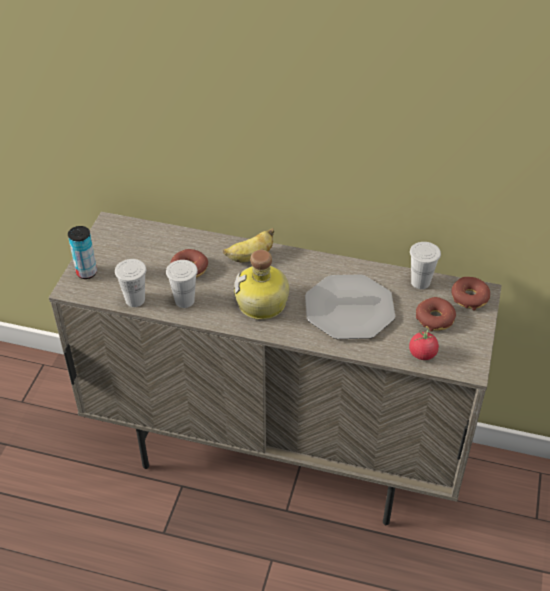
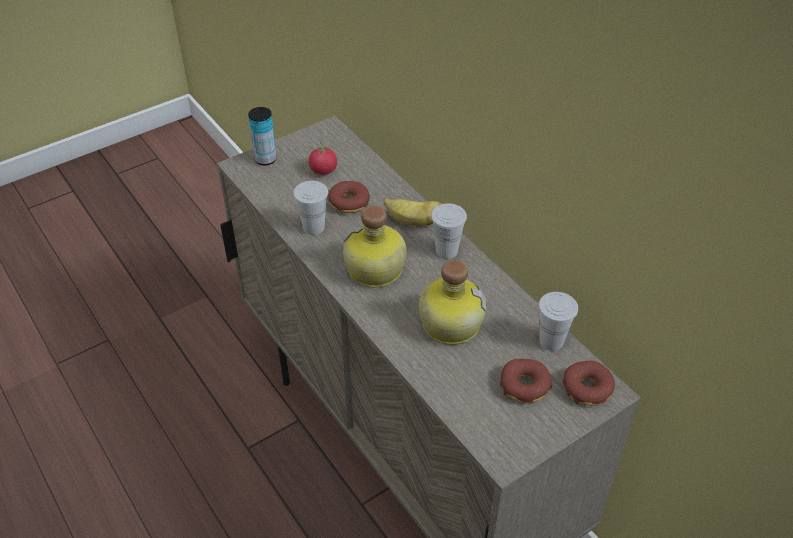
camera: 40 degrees right, 0 degrees up
white cup [115,259,147,307] -> white cup moved to [431,203,467,259]
plate [305,274,395,339] -> bottle [419,260,486,345]
tomato [409,328,439,360] -> tomato moved to [309,144,337,175]

